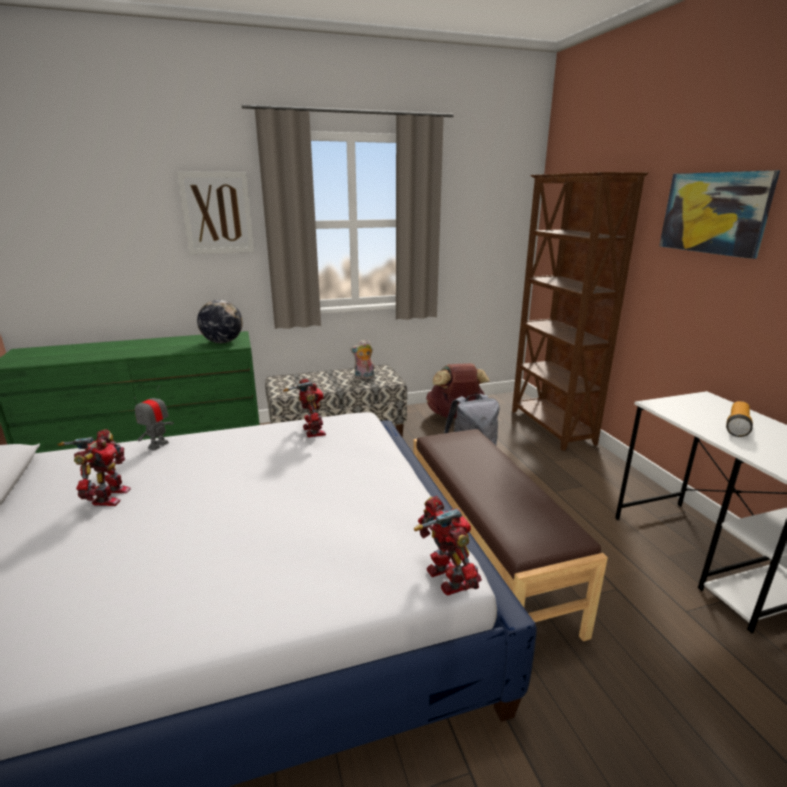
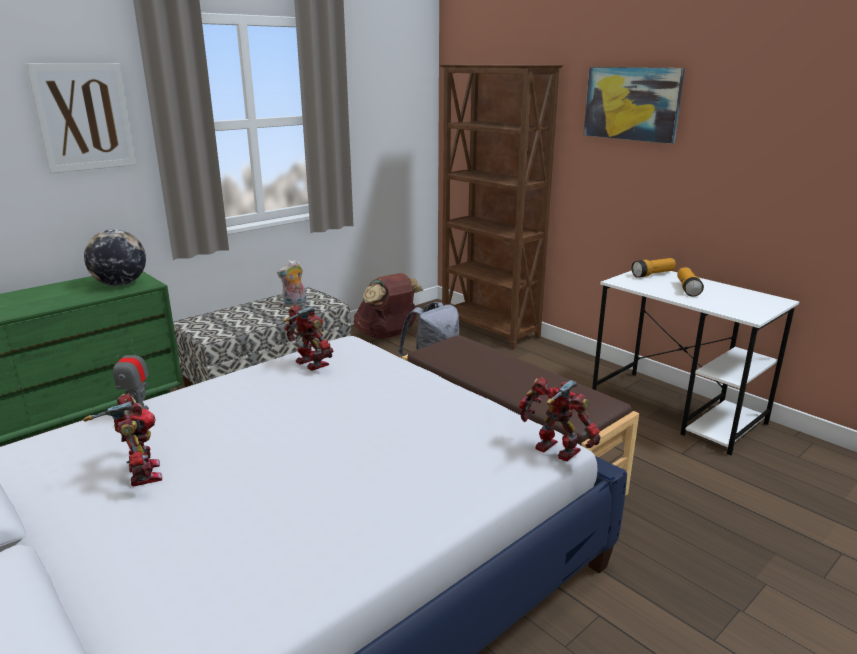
camera: 25 degrees left, 0 degrees up
none -> flashlight [631,258,676,278]

